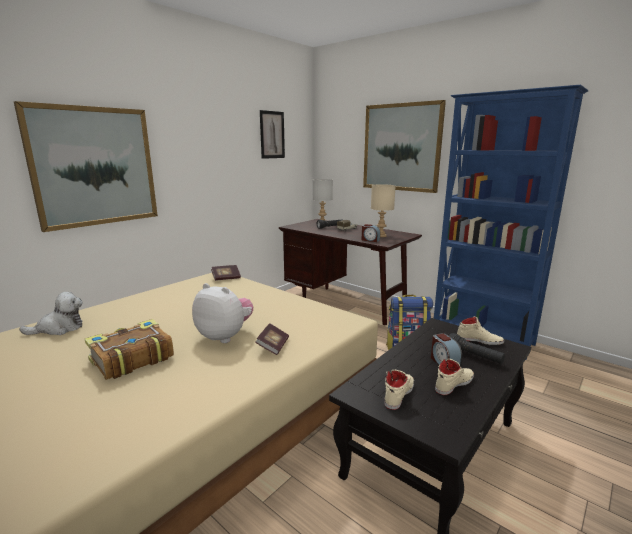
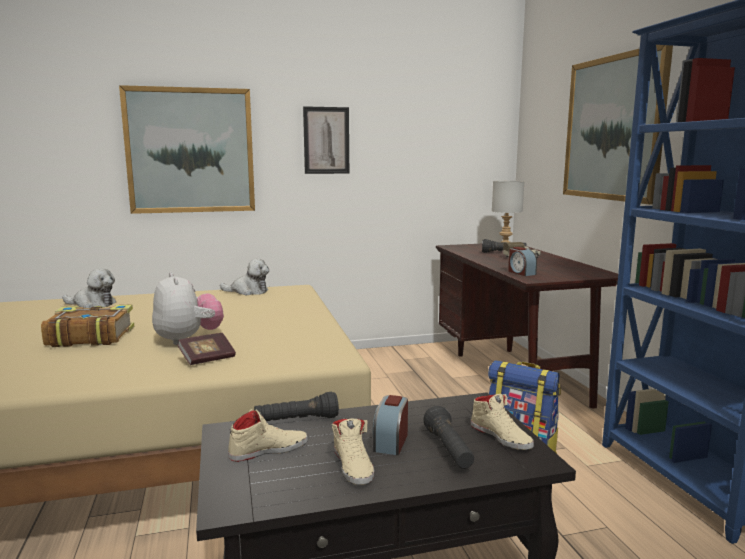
camera: 35 degrees right, 5 degrees down
book [211,265,241,281] -> none
picture [260,110,285,159] -> picture moved to [303,106,349,174]
beige table lamp [371,184,396,237] -> none
beige shoe [435,359,474,395] -> beige shoe turned 75 degrees clockwise [332,419,374,485]
none -> plush toy [220,259,269,296]
none -> black flashlight [254,392,339,421]

